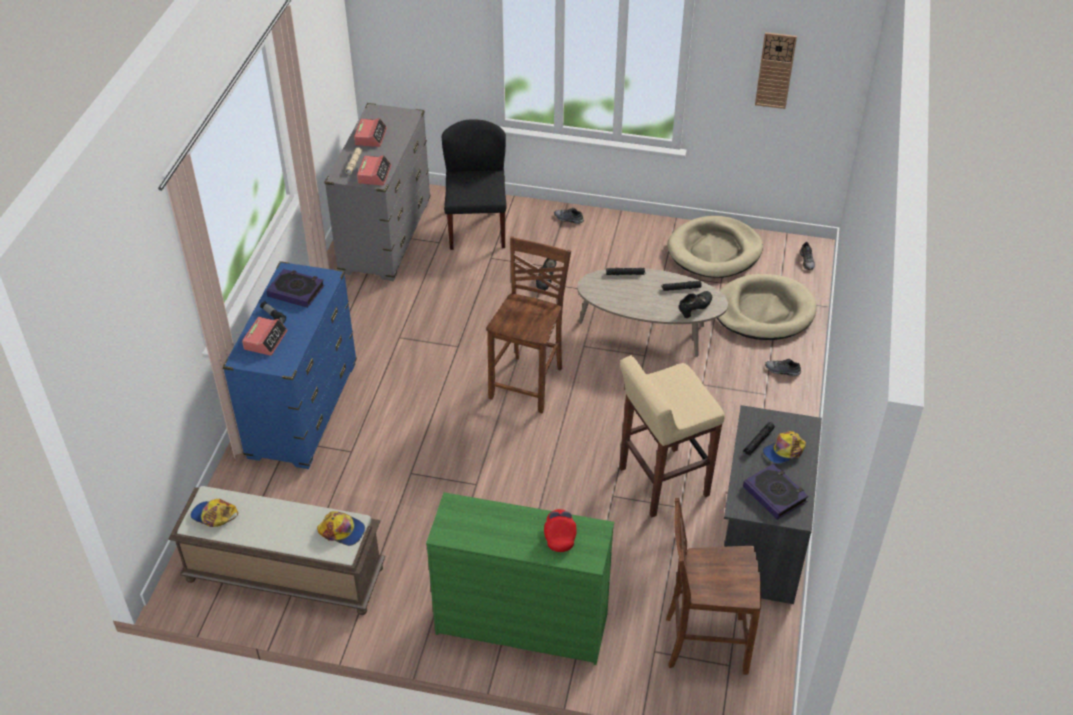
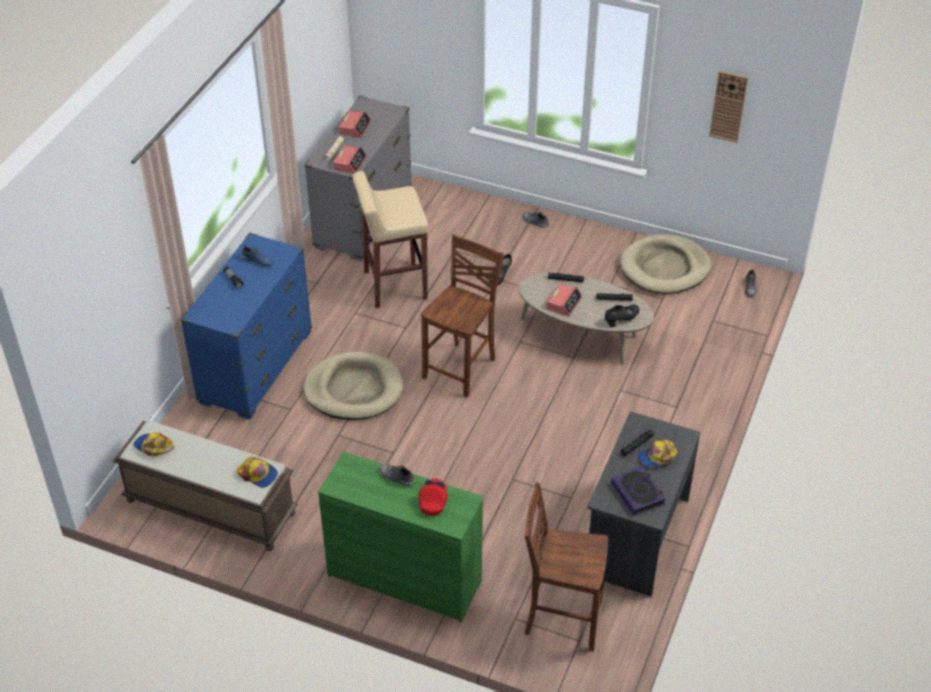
camera: 10 degrees right, 0 degrees up
alarm clock [242,317,288,356] -> alarm clock moved to [546,283,582,316]
book [266,269,325,308] -> blue shoe [241,246,272,267]
black chair [442,119,507,250] -> none
beige stool [619,355,725,517] -> beige stool moved to [352,171,428,308]
beige dog bed [717,274,817,340] -> beige dog bed moved to [303,352,404,420]
grey shoe [765,359,801,376] -> grey shoe moved to [379,464,415,486]

